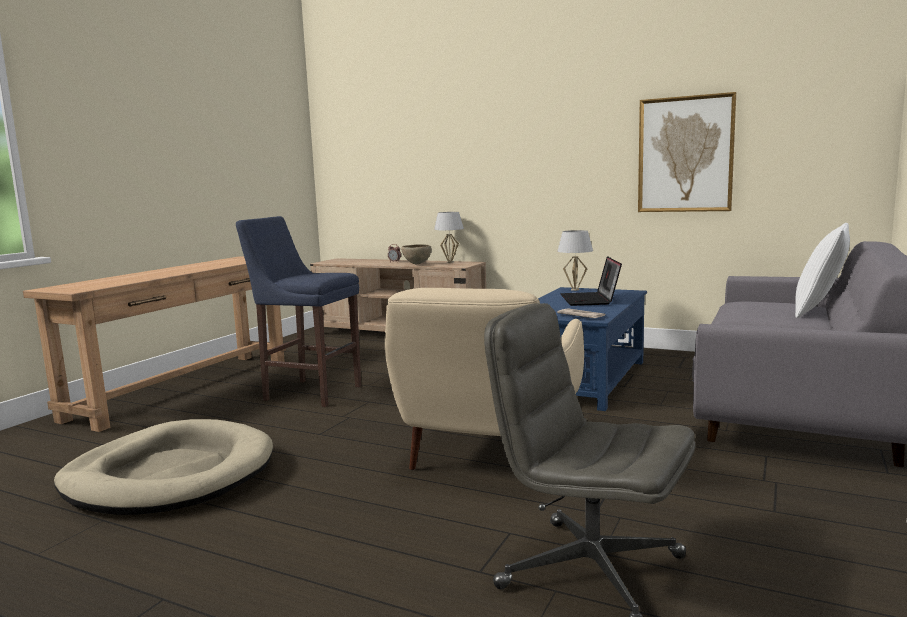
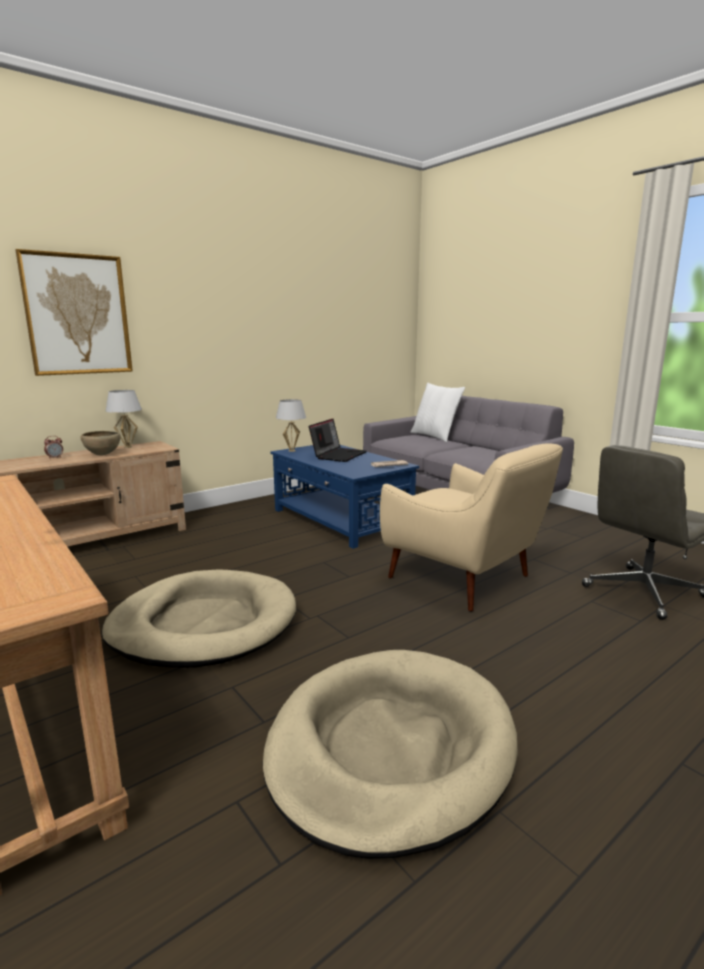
camera: 65 degrees left, 5 degrees up
blue stool [236,216,361,407] -> beige dog bed [102,569,296,668]
laptop [560,256,622,306] -> laptop turned 90 degrees counterclockwise [309,419,367,462]
picture [638,92,736,212] -> picture moved to [15,249,133,376]

